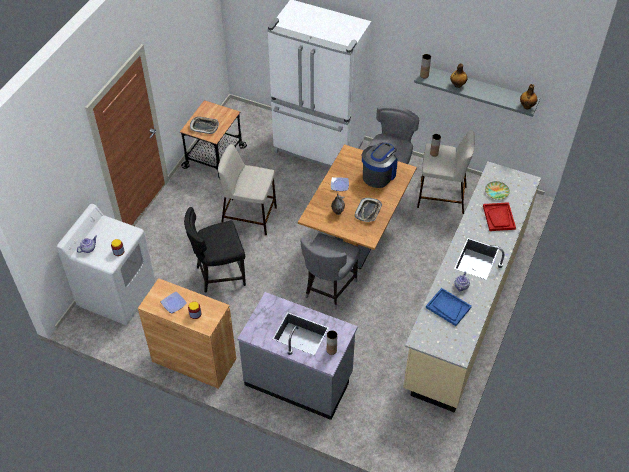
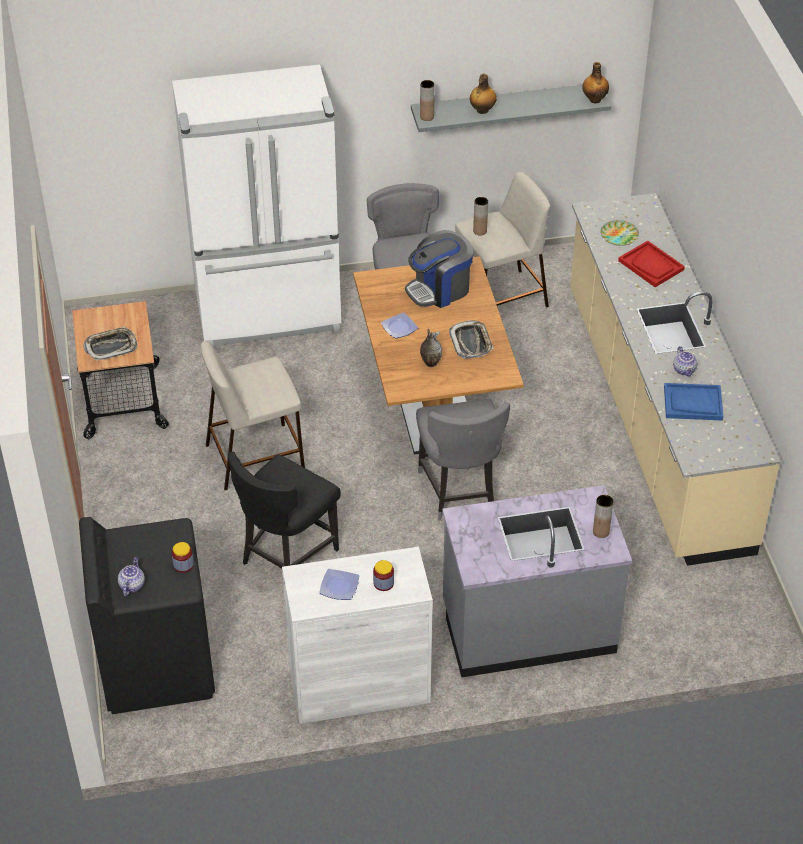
camera: 35 degrees left, 5 degrees down
white washing machine [57,204,156,325] -> black washing machine [79,517,215,714]
brown cabinet [138,278,236,389] -> white cabinet [282,547,433,724]
coffee machine [362,143,398,188] -> coffee machine turned 120 degrees counterclockwise [405,230,473,308]

